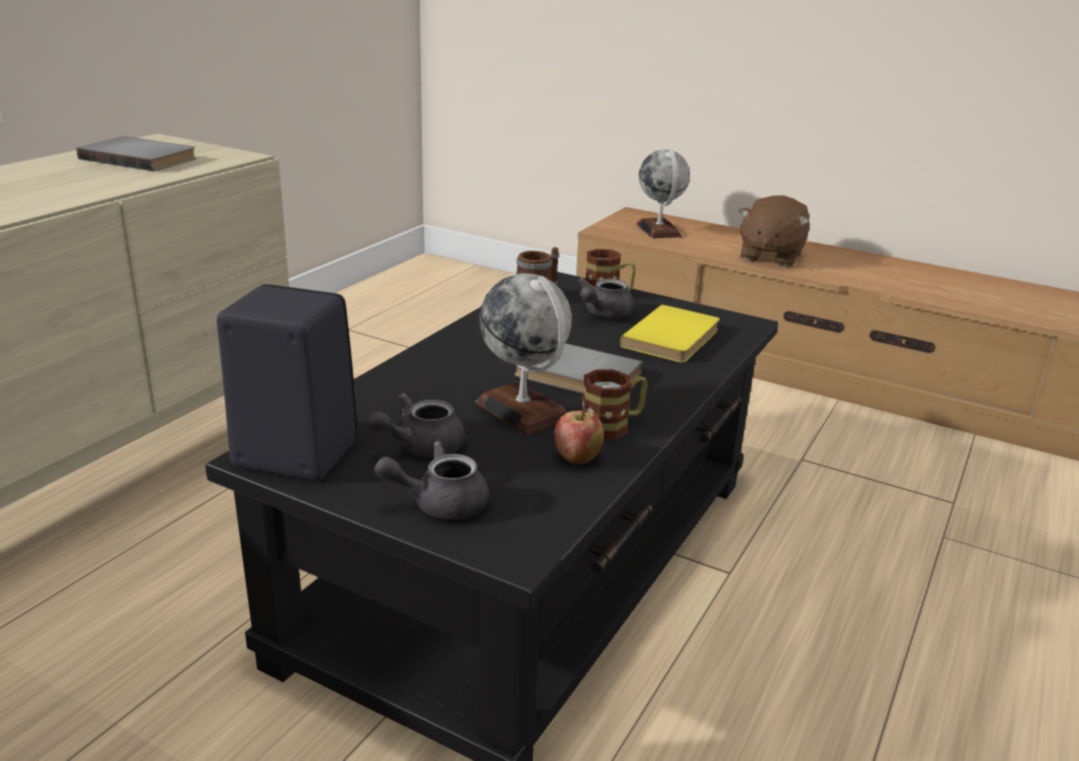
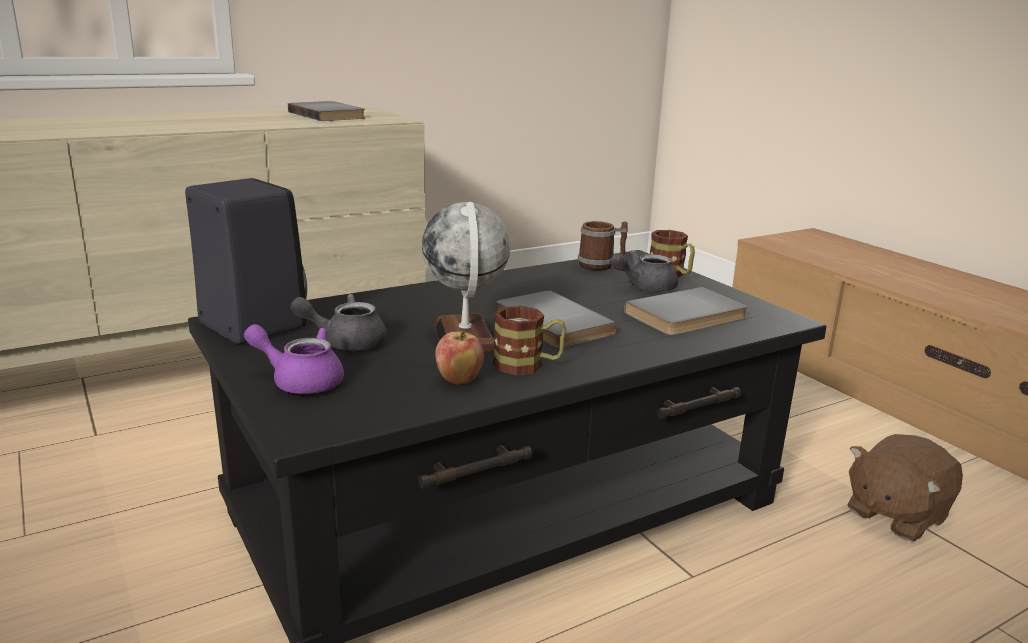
camera: 30 degrees right, 5 degrees down
grey teapot [374,441,489,520] -> purple teapot [244,324,344,394]
yellow book [620,305,720,363] -> grey book [624,287,748,335]
globe [636,149,690,238] -> none
brown plush toy [739,195,810,267] -> brown plush toy moved to [847,434,963,541]

